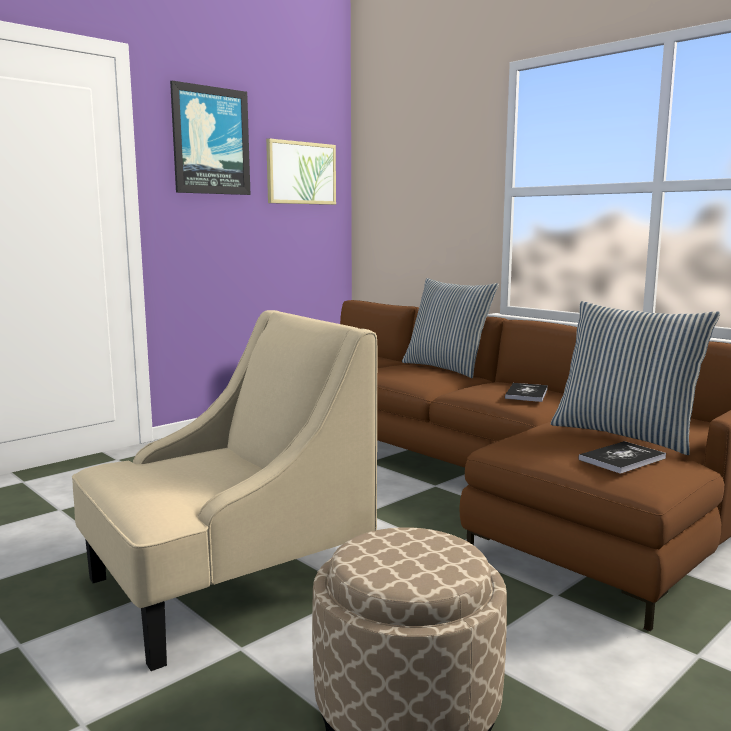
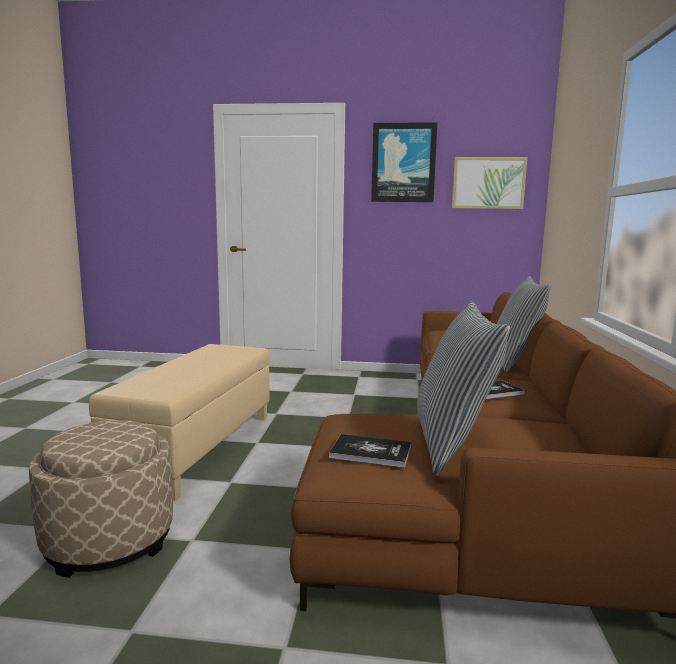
camera: 50 degrees right, 0 degrees up
beige armchair [72,310,377,671] -> beige ottoman [89,344,270,501]

